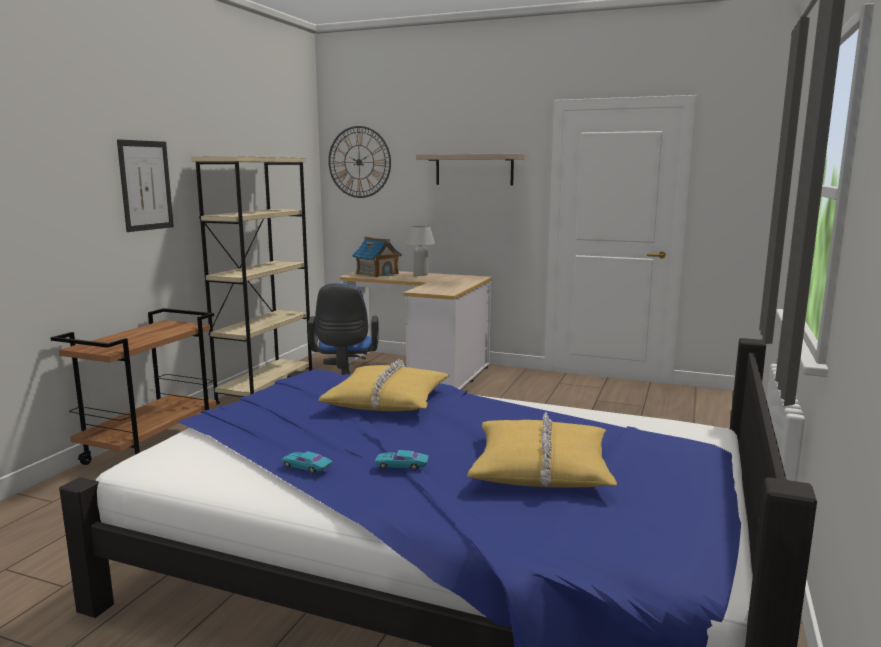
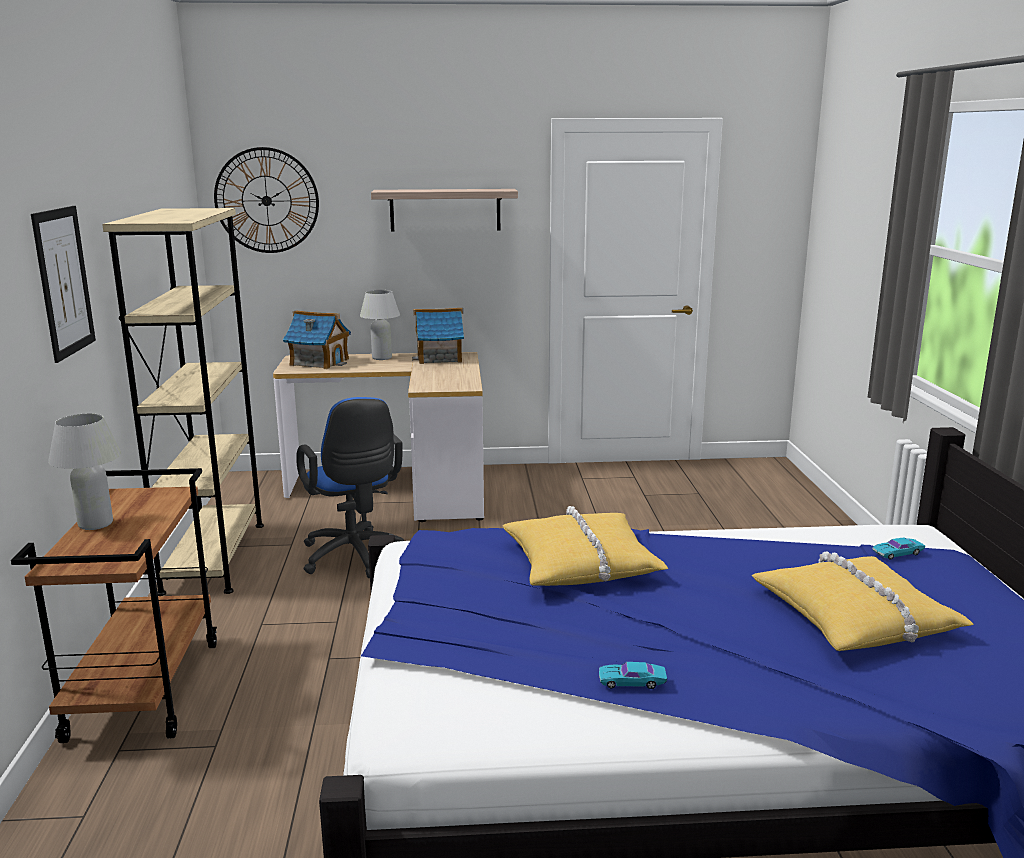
camera: 25 degrees left, 5 degrees up
turquoise toy car [375,450,429,470] -> turquoise toy car moved to [872,538,925,560]
none -> white table lamp [48,413,121,530]
none -> toy house [412,308,464,364]

